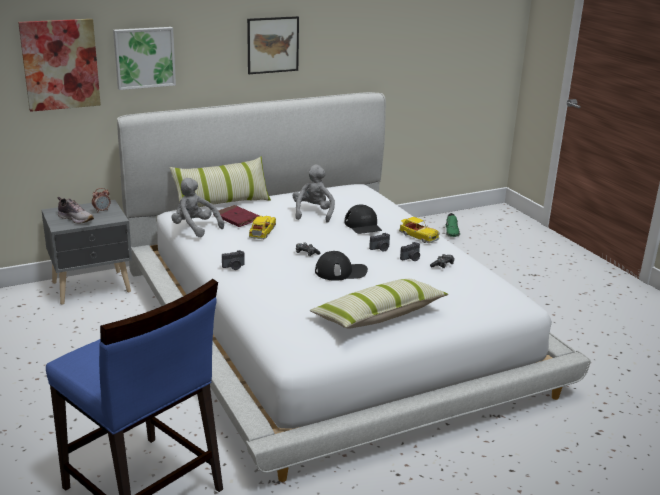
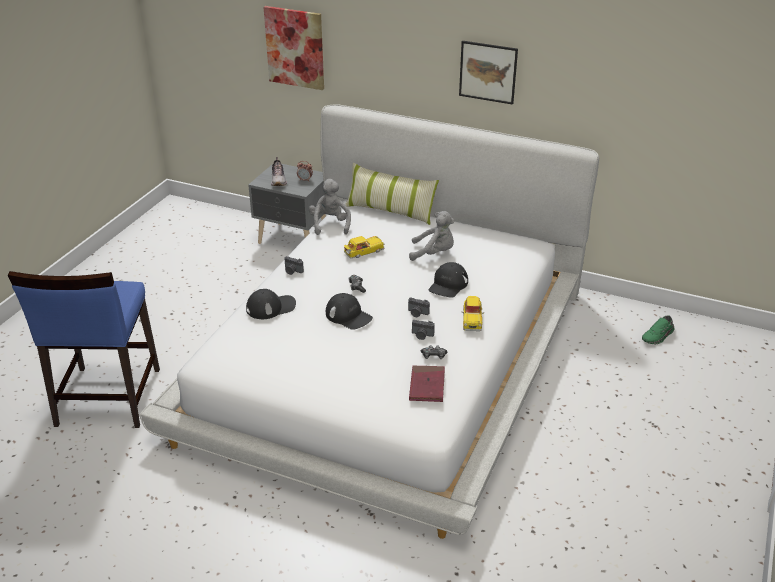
camera: 50 degrees right, 10 degrees up
picture [113,27,176,90] -> none
red book [213,205,260,227] -> red book moved to [409,365,445,402]
grey plush toy [293,164,335,223] -> grey plush toy turned 45 degrees clockwise [409,211,455,261]
pillow [310,279,448,329] -> none
none -> black cap [246,289,296,319]

